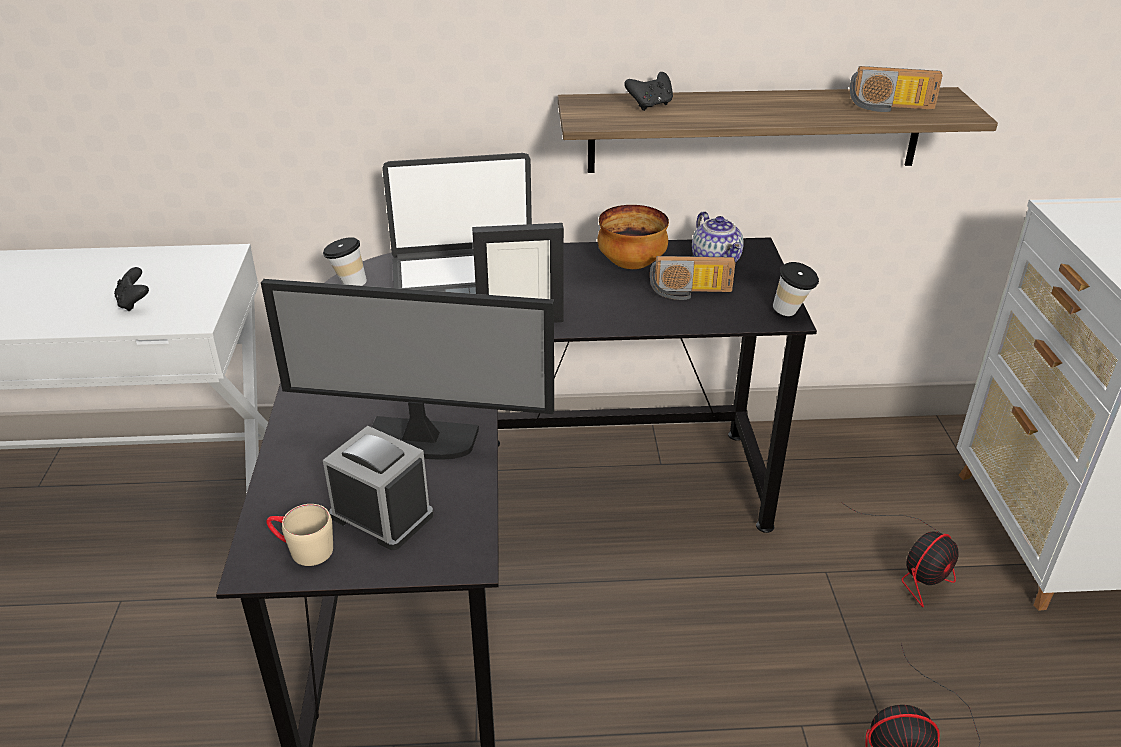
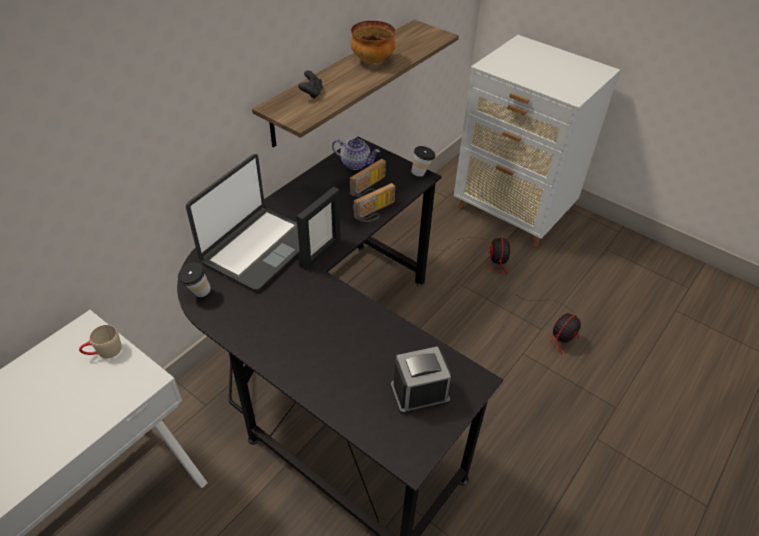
camera: 50 degrees left, 10 degrees up
black game controller [114,267,149,311] -> none
monitor [261,279,554,460] -> none
beige mug [266,504,333,566] -> beige mug moved to [79,325,122,358]
bowl [597,205,669,269] -> bowl moved to [351,21,395,63]
radio [850,66,943,112] -> radio moved to [353,183,395,222]

